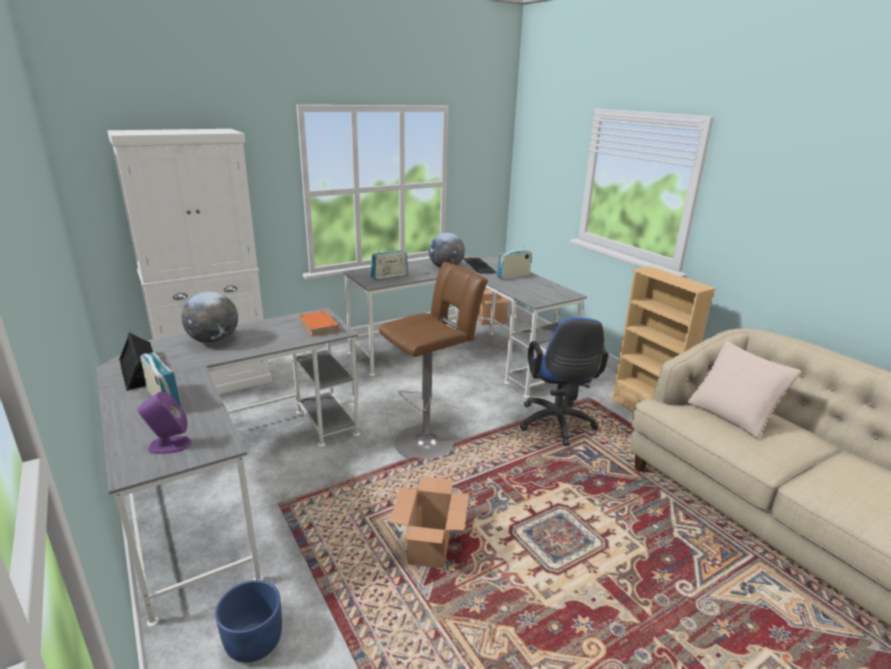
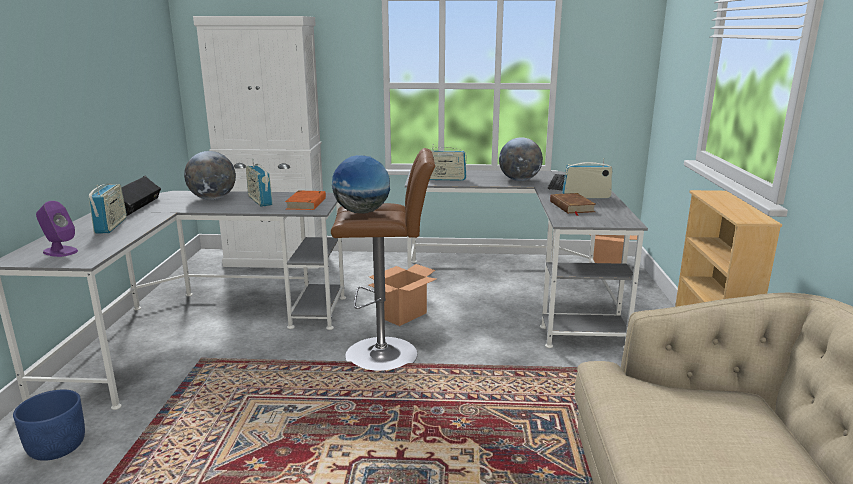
camera: 35 degrees right, 5 degrees down
cardboard box [389,476,469,569] -> cardboard box moved to [368,264,436,326]
blue office chair [520,317,609,446] -> none
beige pillow [688,341,802,439] -> none
none -> radio [246,159,273,207]
none -> globe [332,155,390,214]
none -> brown book [550,193,596,216]

